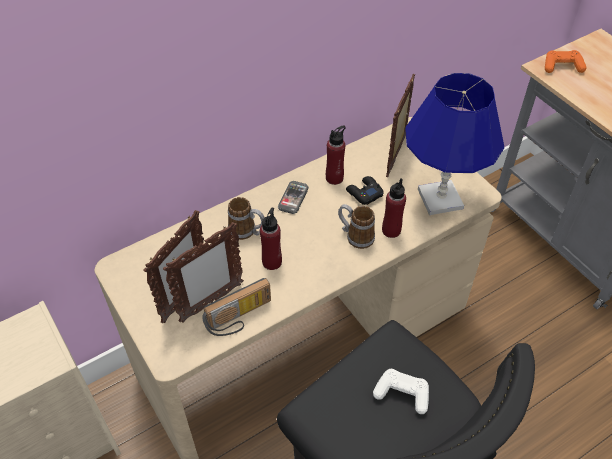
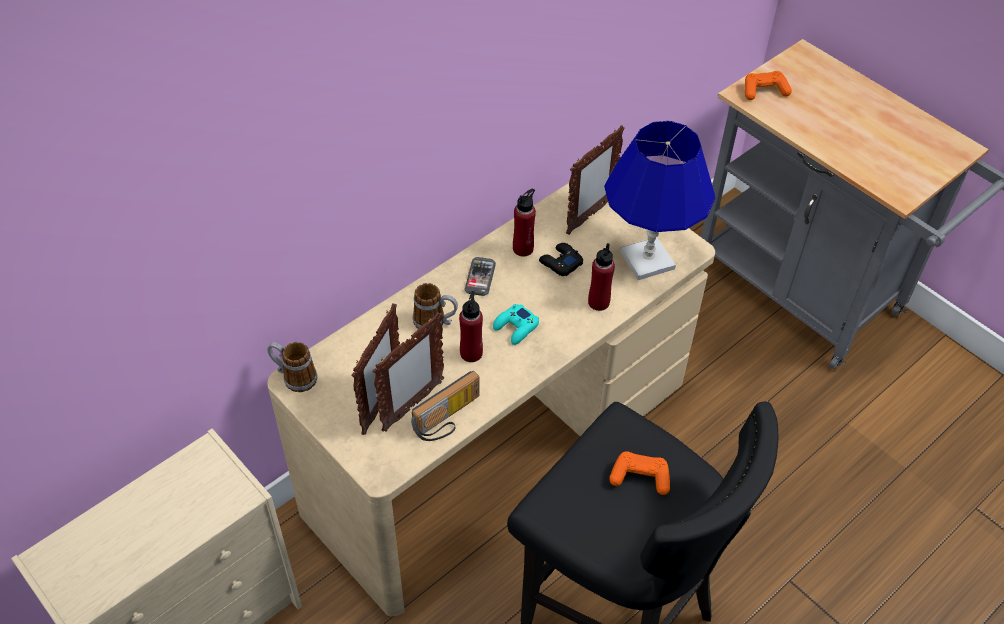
camera: 10 degrees left, 0 degrees up
mug [338,204,375,249] -> mug moved to [267,342,317,392]
white game controller [373,369,429,414] -> orange game controller [609,451,670,495]
picture frame [386,74,415,177] -> picture frame turned 150 degrees counterclockwise [566,125,625,235]
none -> turquoise game controller [493,304,539,345]

